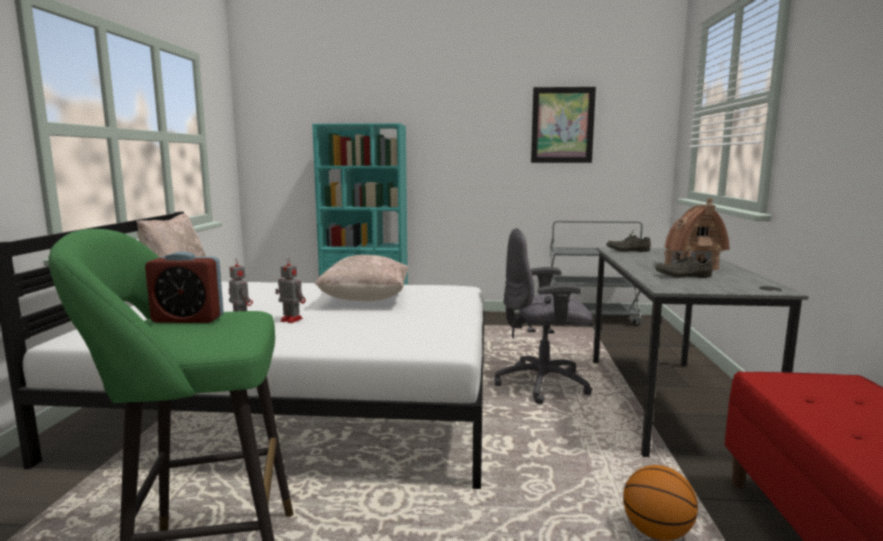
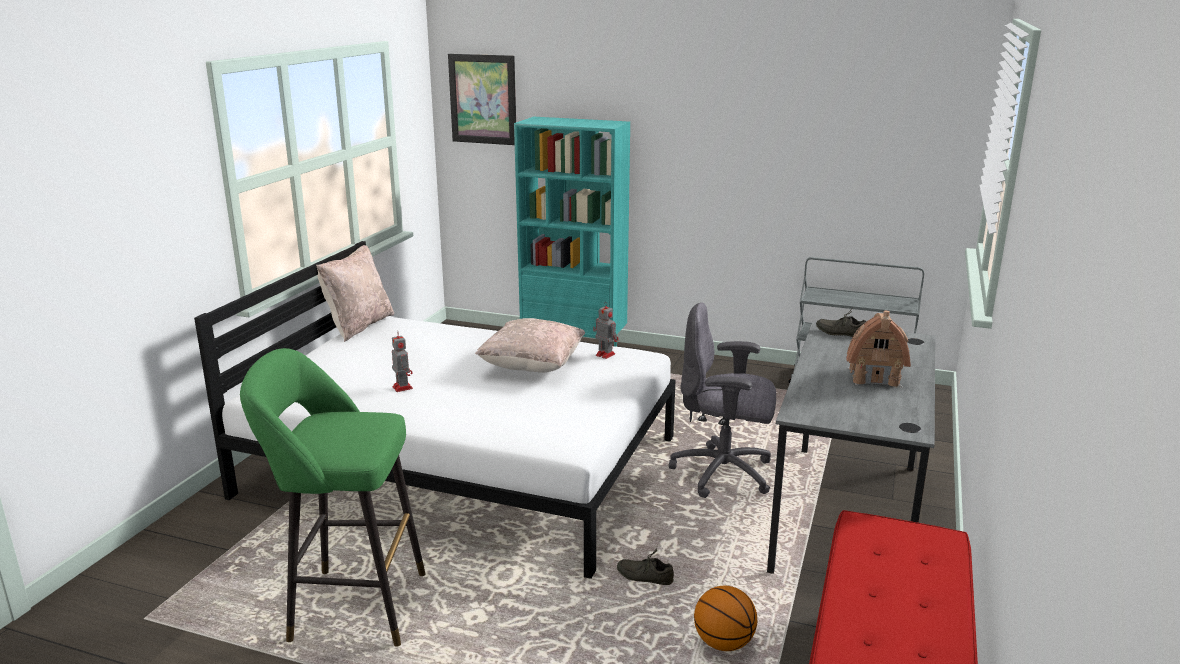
camera: 15 degrees right, 10 degrees up
alarm clock [145,251,224,323] -> none
toy robot [275,258,305,323] -> toy robot moved to [593,302,619,359]
picture [531,87,596,163] -> picture moved to [448,54,516,145]
grey shoe [656,247,713,278] -> grey shoe moved to [617,547,674,585]

